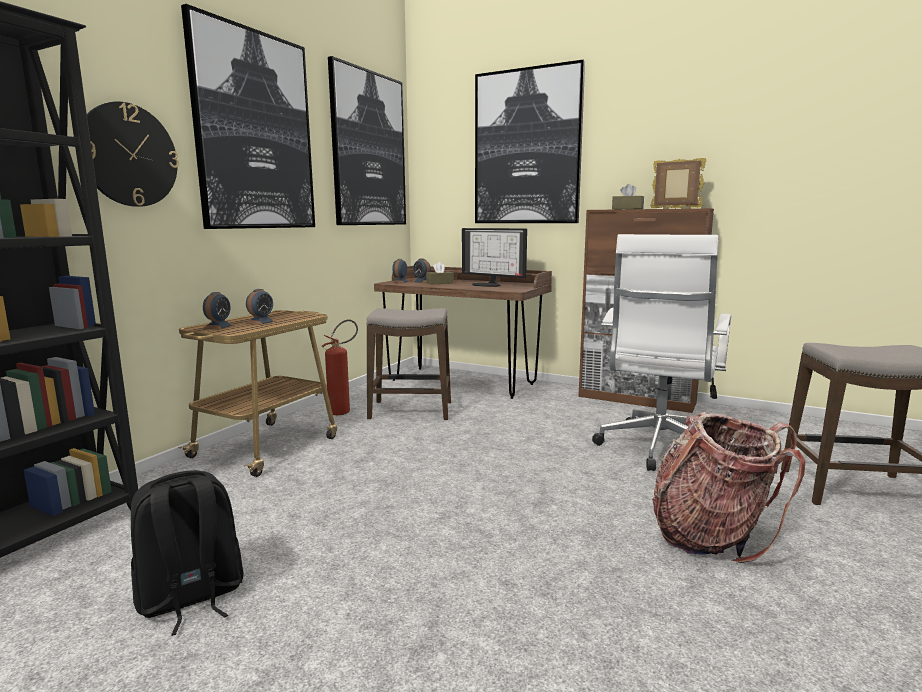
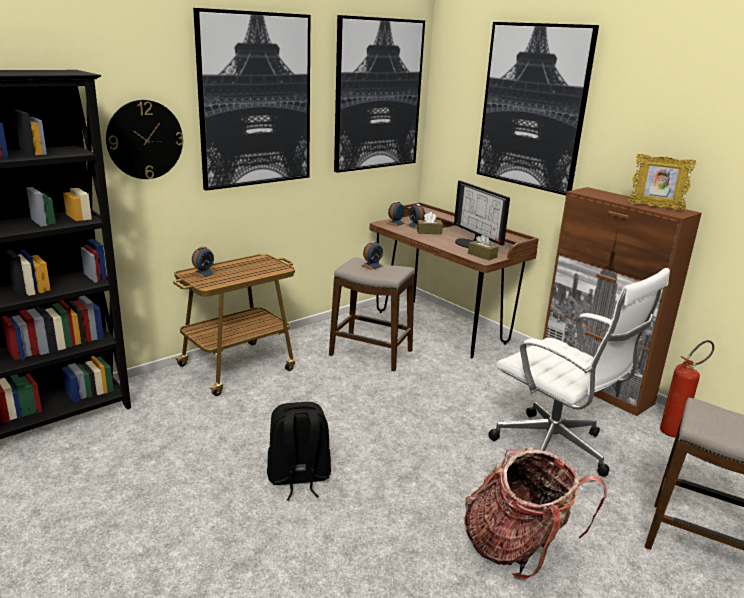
camera: 20 degrees right, 10 degrees up
black backpack [131,470,244,636] -> black backpack moved to [267,402,331,501]
alarm clock [245,289,276,325] -> alarm clock moved to [361,241,384,270]
fire extinguisher [322,319,358,415] -> fire extinguisher moved to [660,340,714,437]
white office chair [592,234,732,471] -> white office chair turned 90 degrees counterclockwise [488,268,670,477]
brown tissue box [612,184,644,209] -> brown tissue box moved to [468,234,498,260]
picture frame [650,158,706,209] -> picture frame turned 150 degrees clockwise [628,154,696,211]

